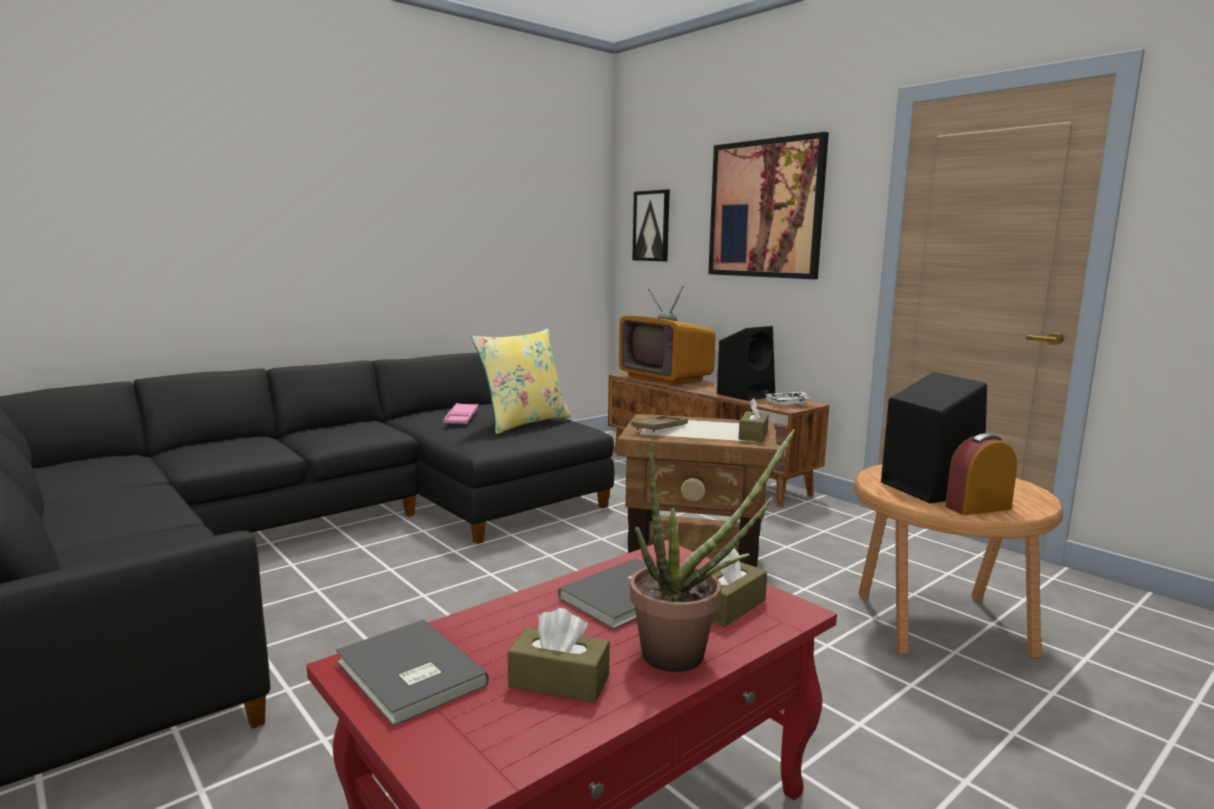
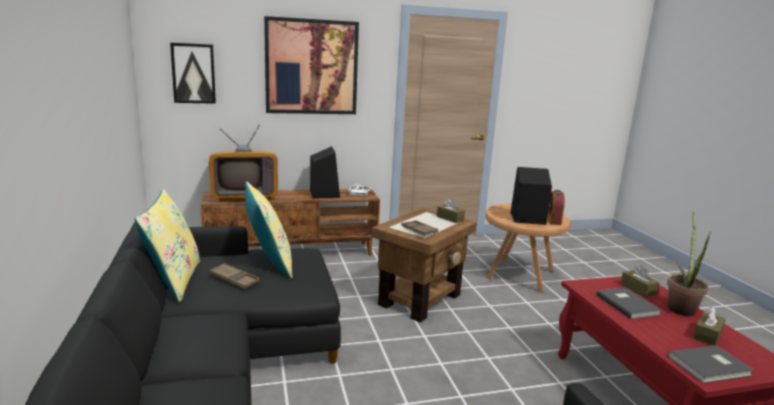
camera: 65 degrees left, 5 degrees up
pink tray [444,403,478,424] -> brown tray [209,263,260,289]
none -> yellow pillow [134,189,200,302]

